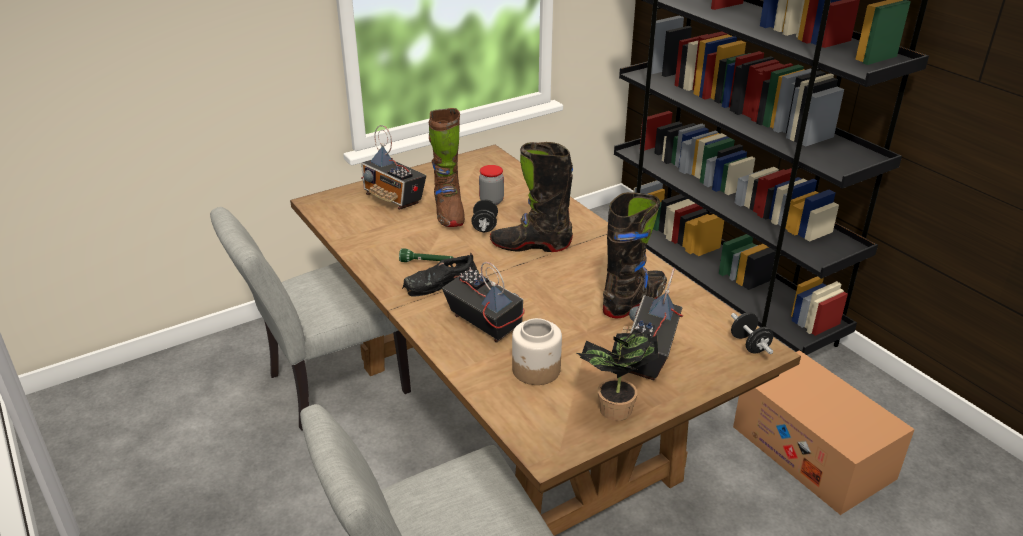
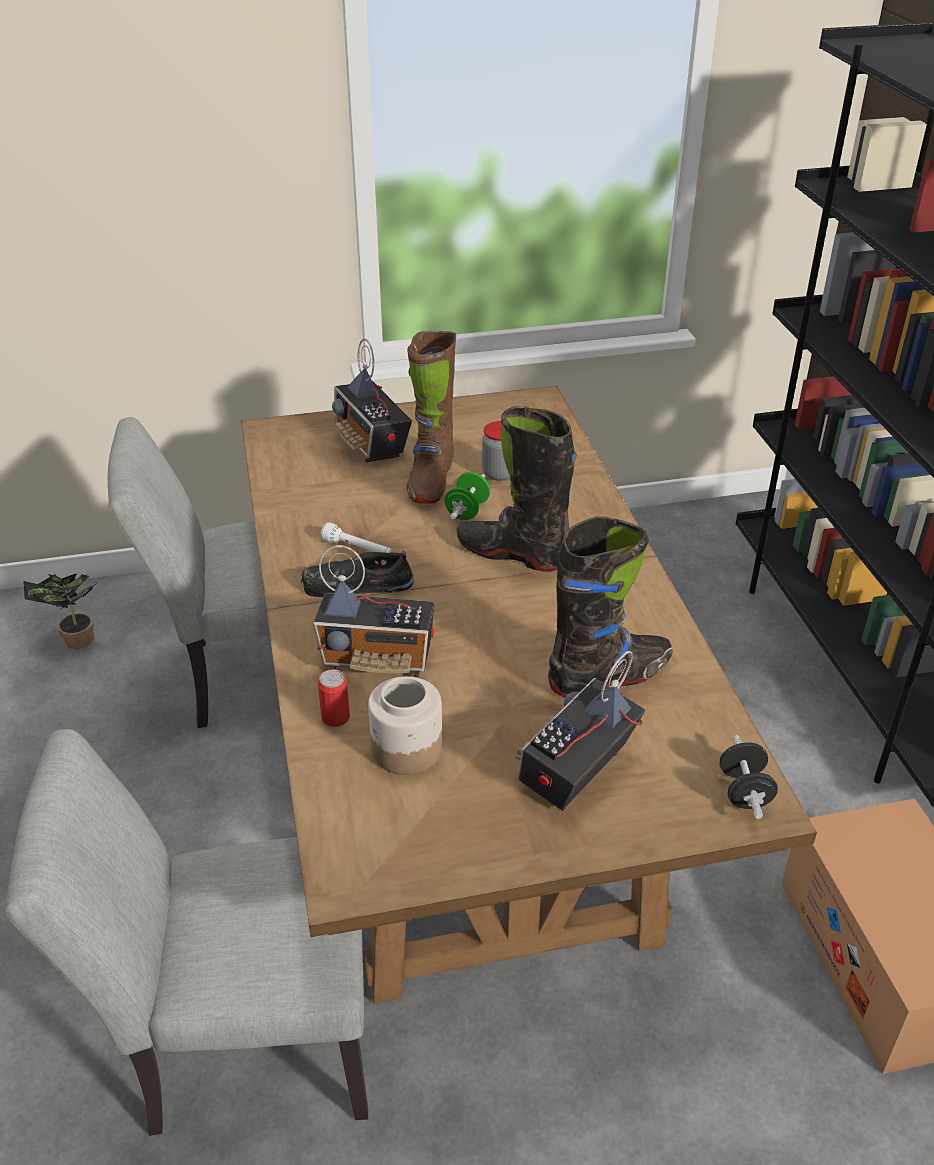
camera: 20 degrees right, 5 degrees up
green flashlight [399,248,454,262] -> white flashlight [321,522,392,553]
radio [442,262,525,343] -> radio turned 120 degrees clockwise [313,545,435,678]
black dumbbell [471,199,498,232] -> green dumbbell [444,472,490,520]
potted plant [577,329,658,421] -> potted plant moved to [23,573,97,649]
none -> can [318,669,350,727]

